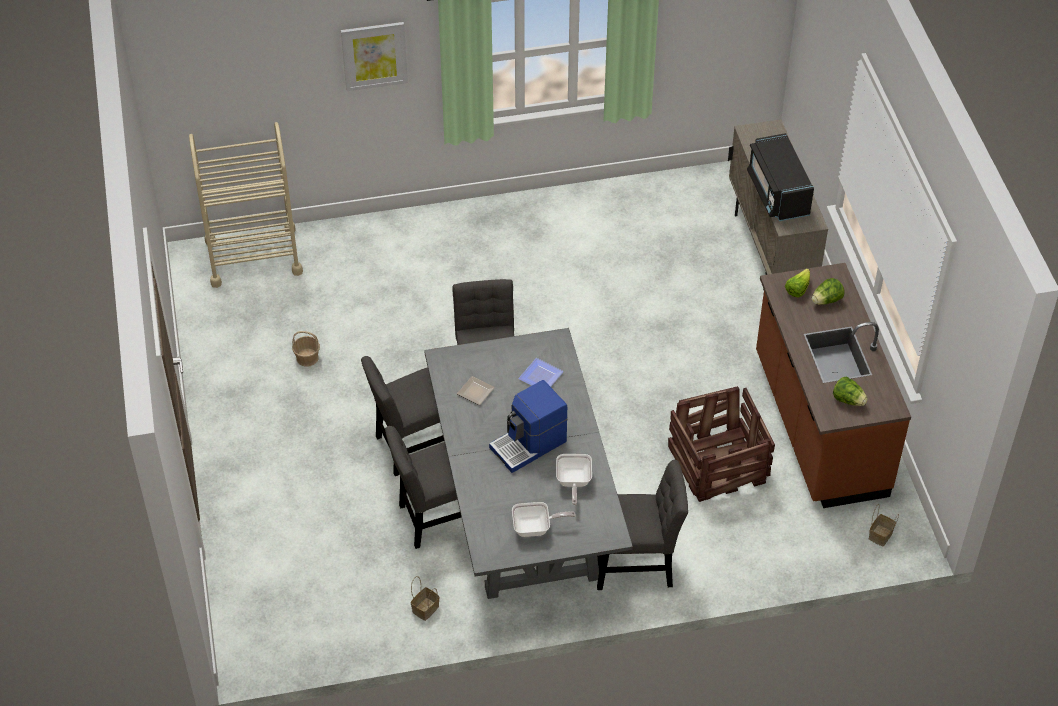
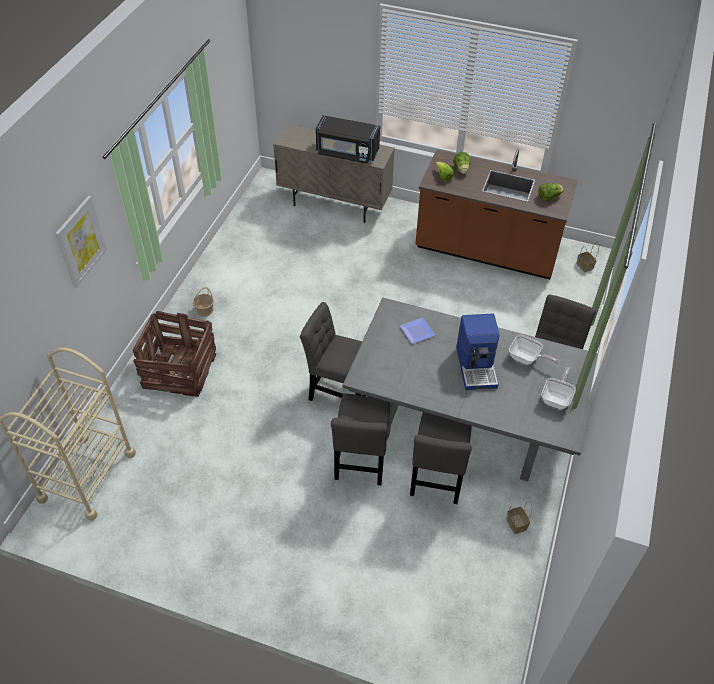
camera: 60 degrees left, 0 degrees up
basket [292,331,320,367] -> basket moved to [193,287,214,317]
plate [457,376,495,405] -> none
crate [668,386,775,502] -> crate moved to [133,311,216,397]

